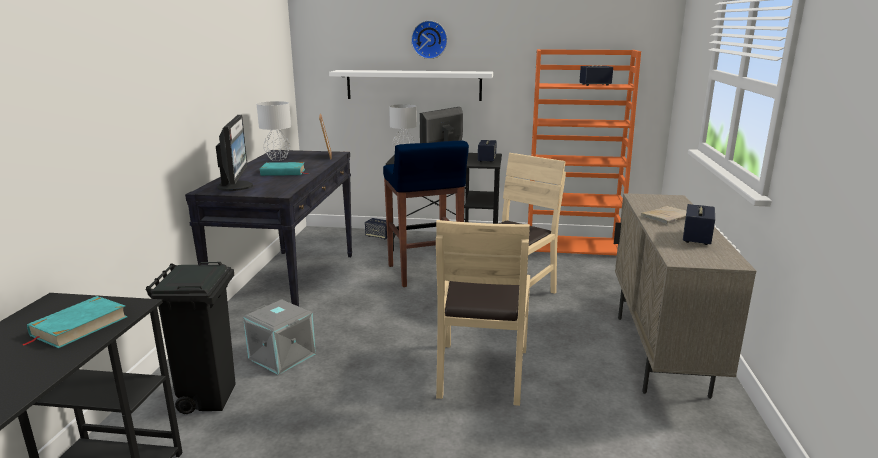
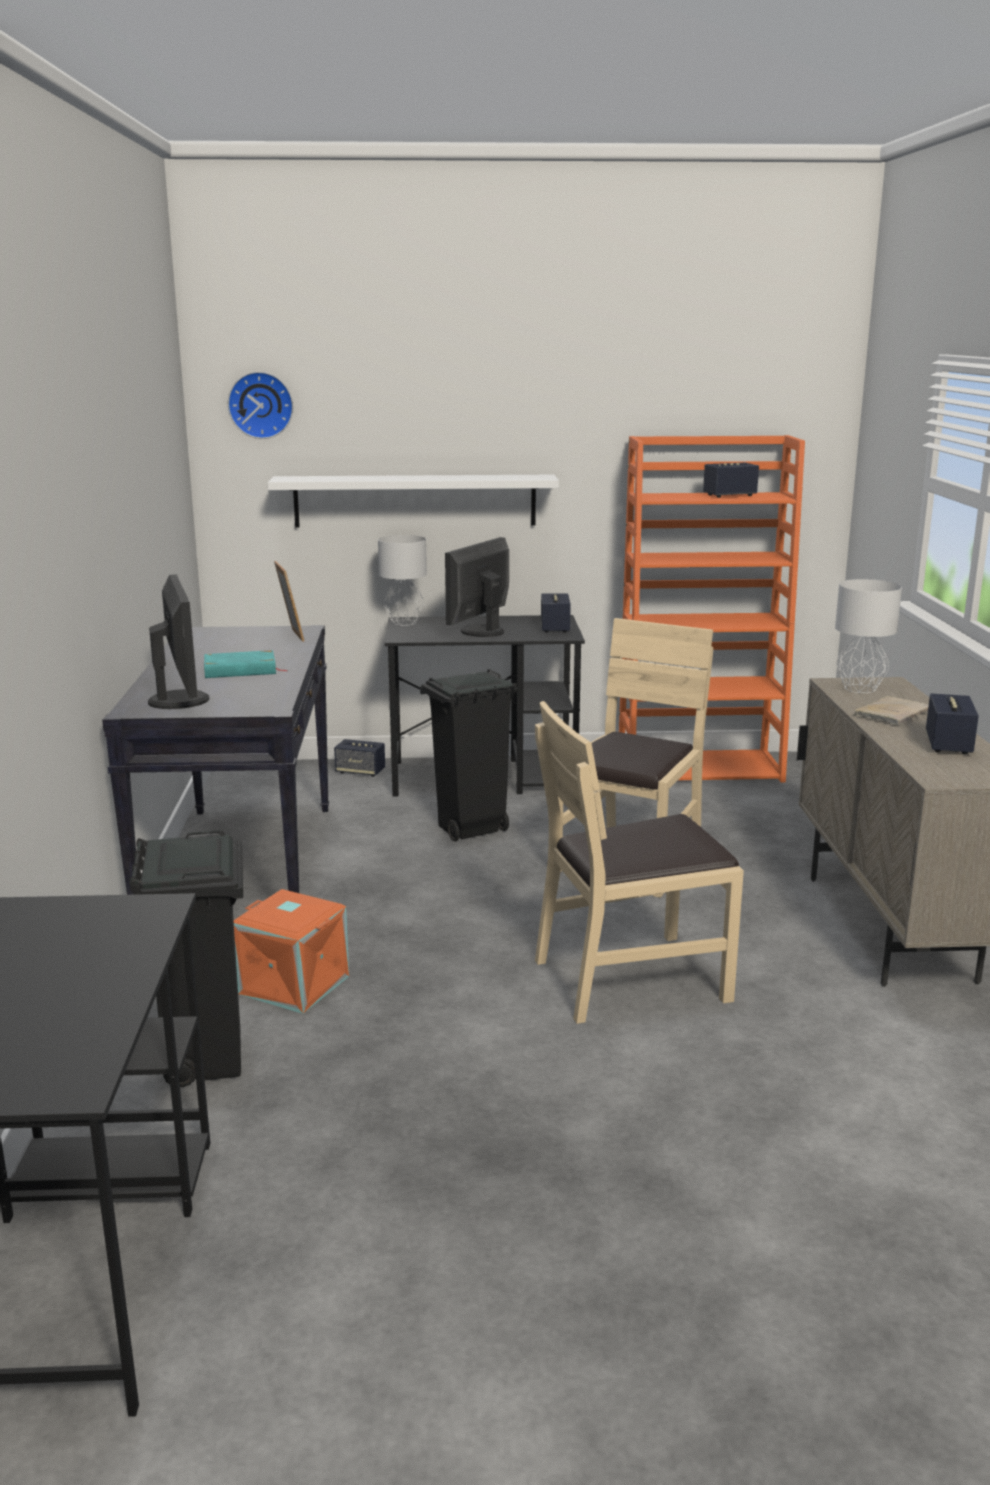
camera: 10 degrees left, 0 degrees up
turquoise book [22,296,128,348] -> none
grey storage box [243,299,316,375] -> orange storage box [234,889,349,1014]
grey table lamp [257,101,291,161] -> grey table lamp moved to [835,579,902,693]
blue stool [383,141,469,287] -> black trash can [420,669,518,842]
wall clock [411,20,448,59] -> wall clock moved to [228,371,293,439]
beige chair [436,220,530,406] -> beige chair turned 75 degrees clockwise [535,701,744,1024]

